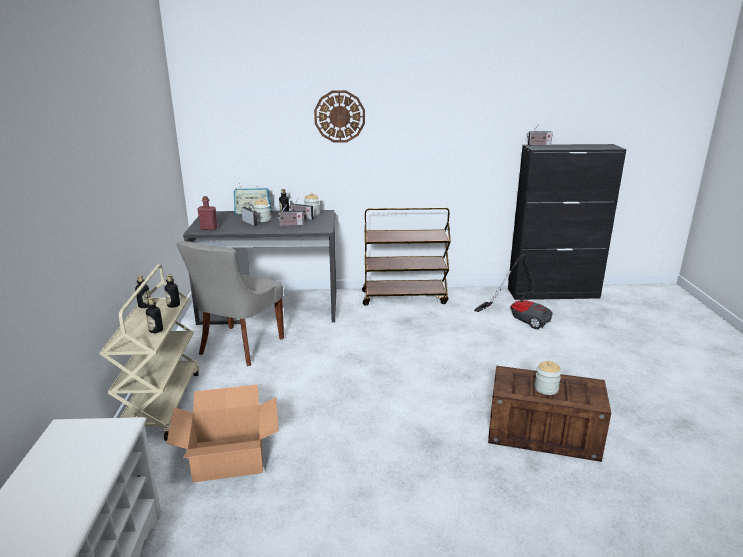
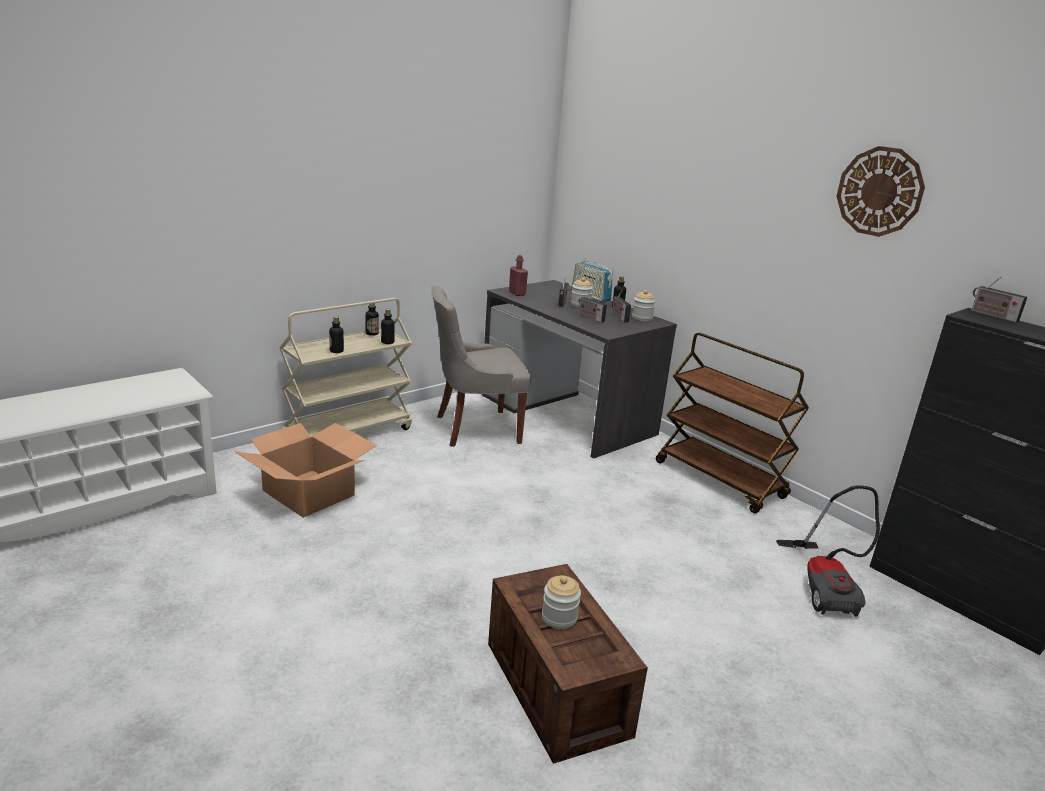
camera: 50 degrees right, 0 degrees up
wall clock [314,90,365,143] -> wall clock moved to [836,146,925,237]

